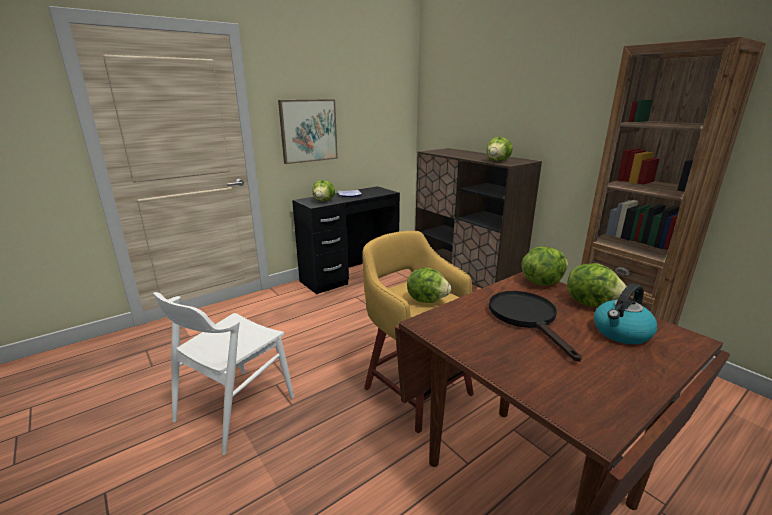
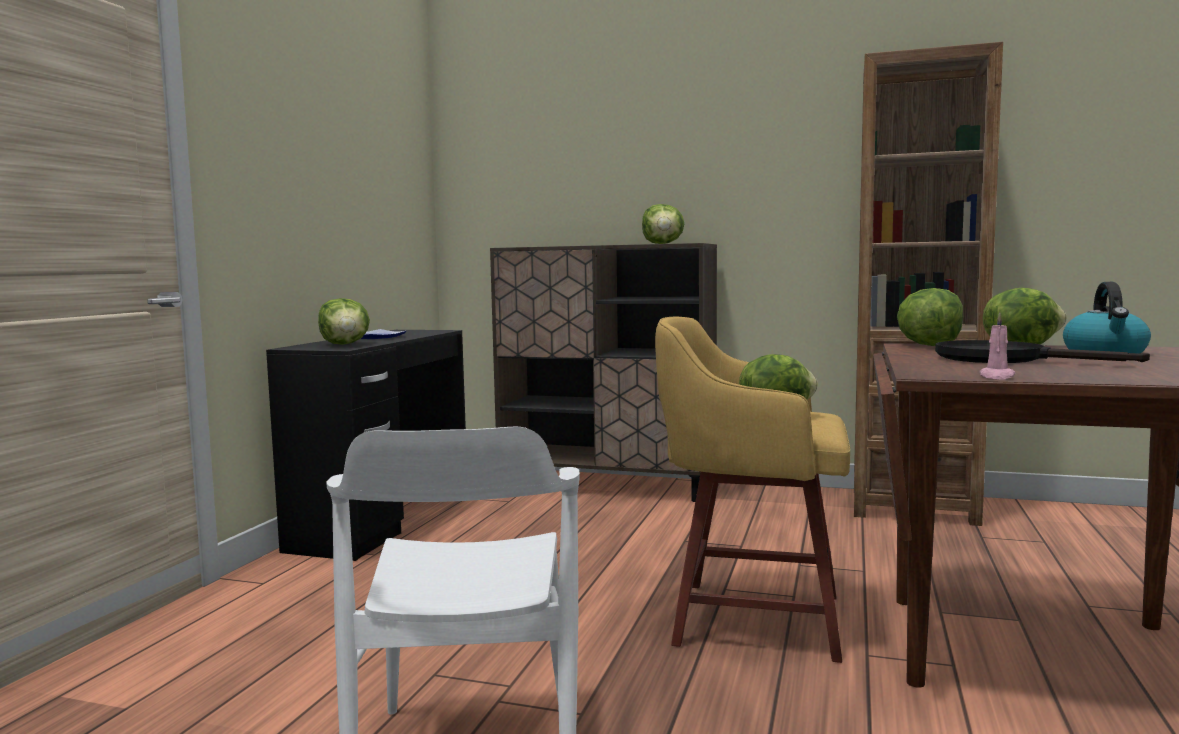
camera: 35 degrees left, 15 degrees down
picture [278,99,338,164] -> none
none -> pink candle [980,312,1015,380]

